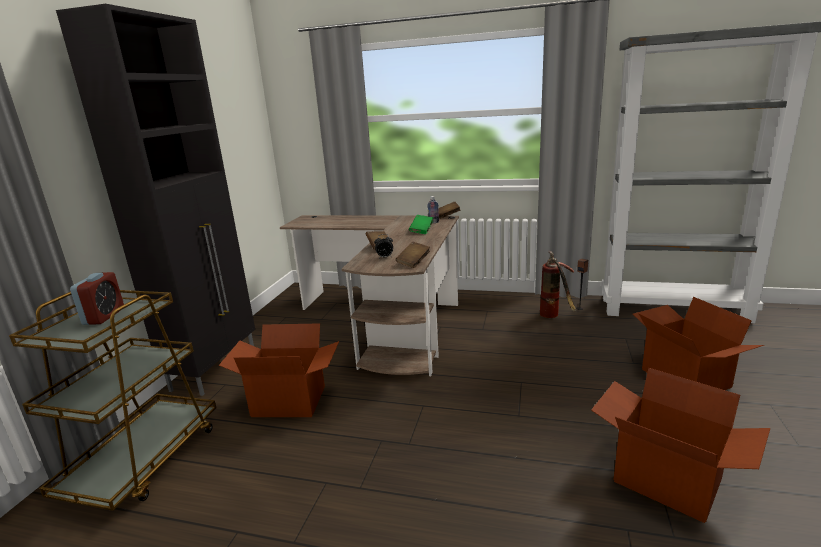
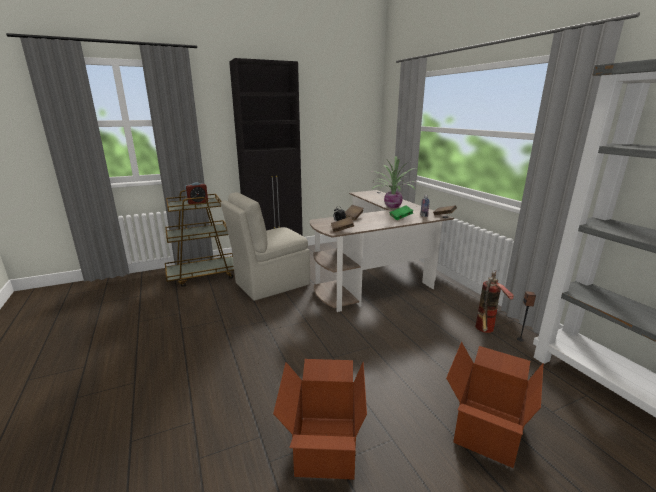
camera: 50 degrees right, 0 degrees up
cardboard box [219,323,339,417] -> beige chair [221,192,310,301]
none -> potted plant [371,156,422,208]

